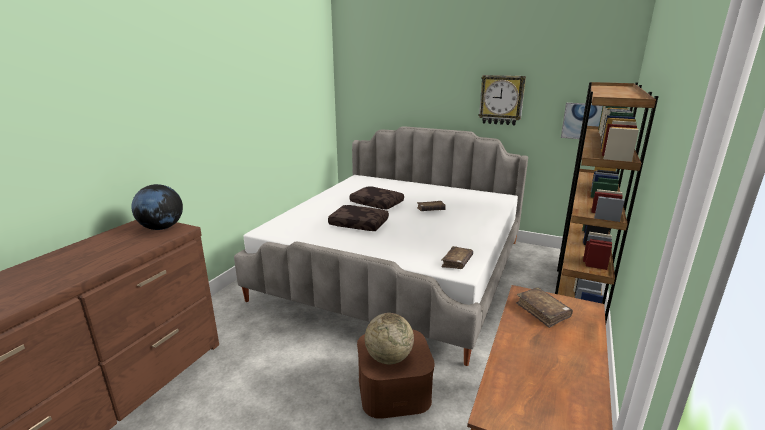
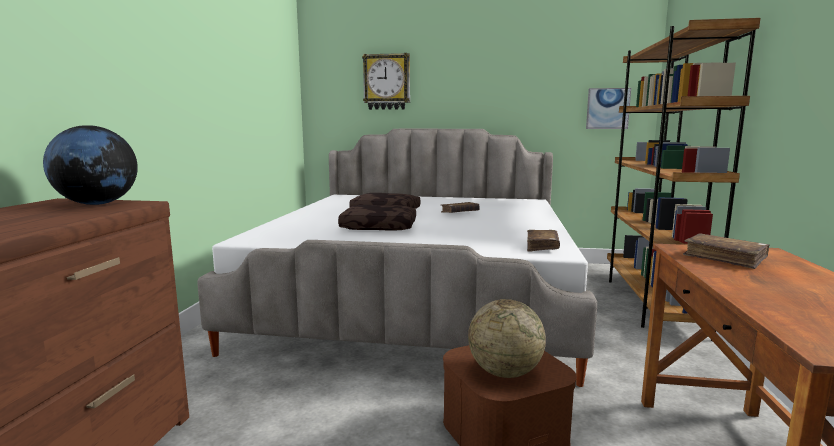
camera: 15 degrees left, 10 degrees down
wall clock [479,75,526,125] -> wall clock moved to [362,53,410,110]

